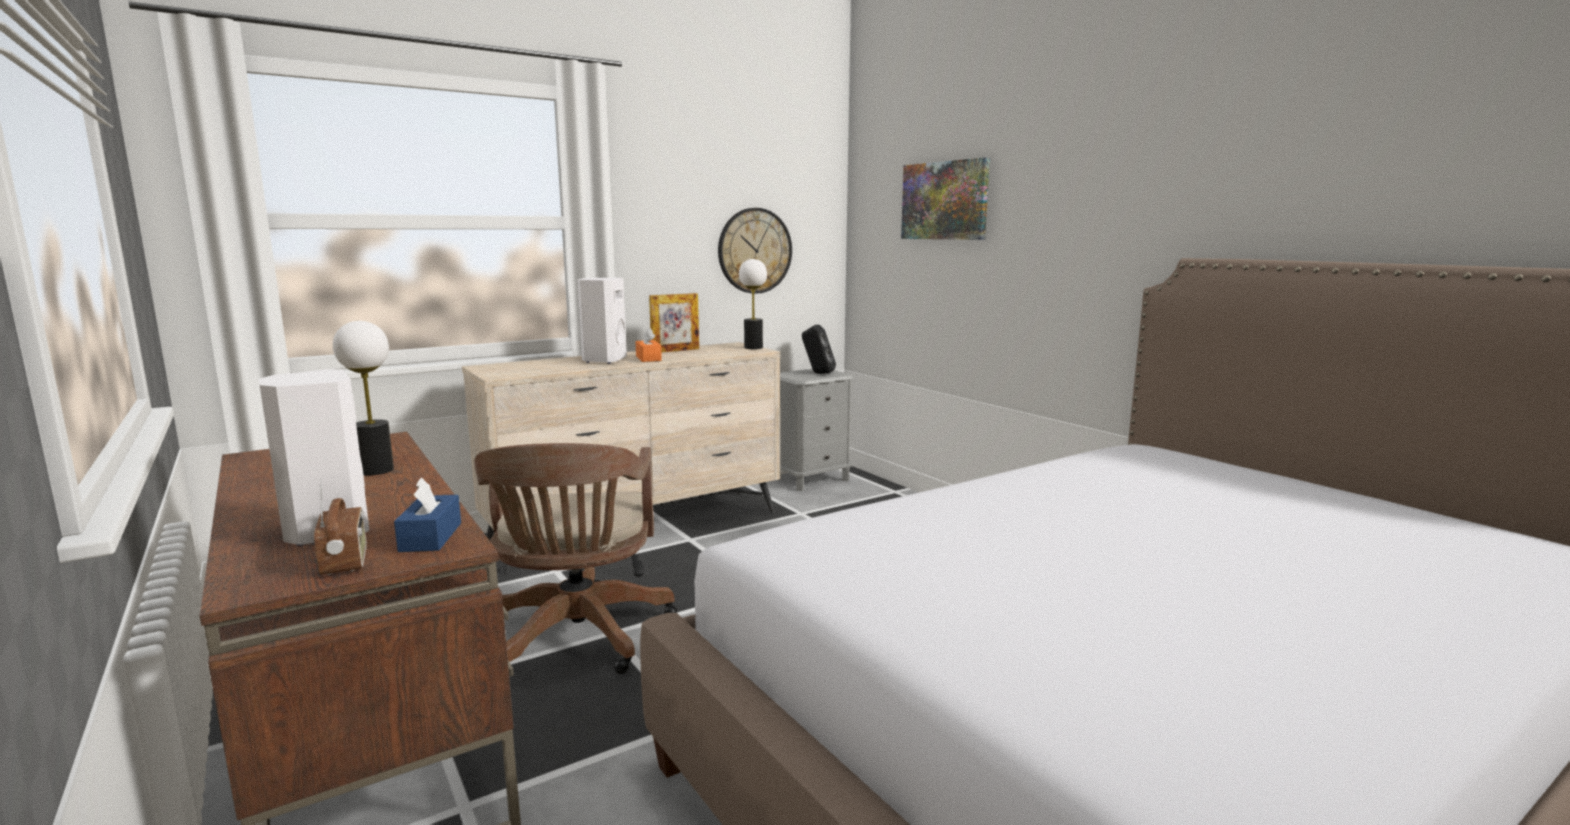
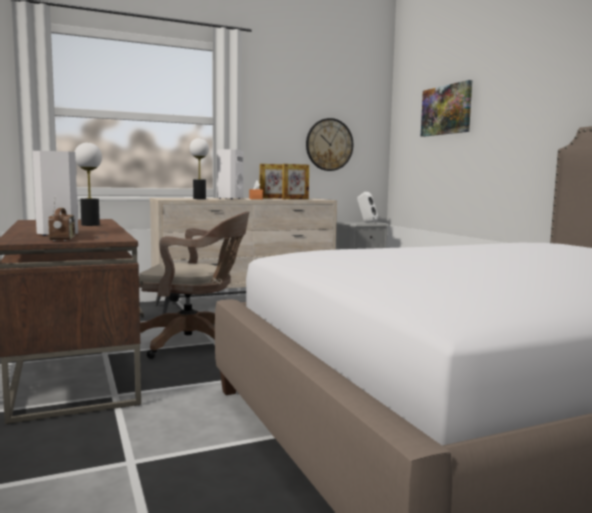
camera: 10 degrees right, 5 degrees down
blue tissue box [394,477,461,552] -> none
brown office chair [474,443,677,674] -> brown office chair turned 90 degrees counterclockwise [139,211,249,359]
table lamp [739,259,767,349] -> table lamp moved to [190,138,209,199]
black speaker [802,325,836,374] -> white speaker [357,192,378,223]
none -> picture frame [282,164,309,199]

